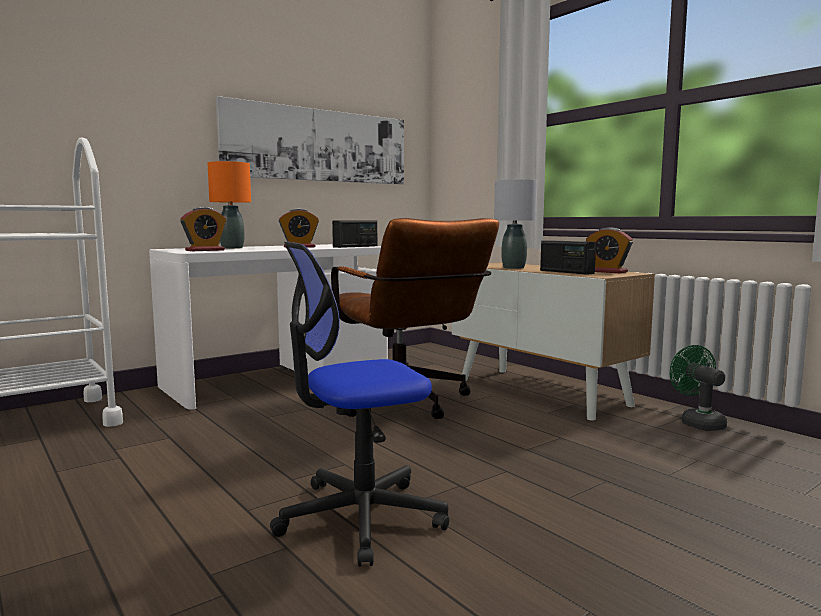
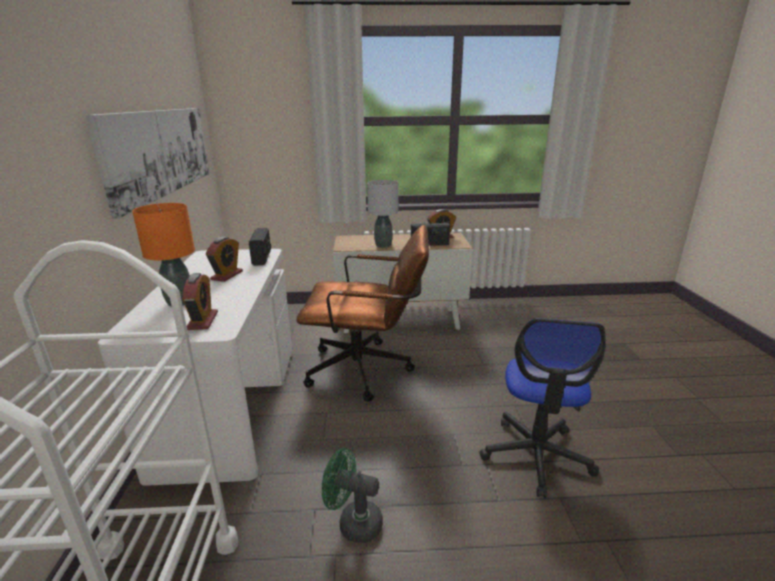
camera: 55 degrees left, 15 degrees up
green fan [670,345,727,431] -> green fan moved to [322,448,383,543]

